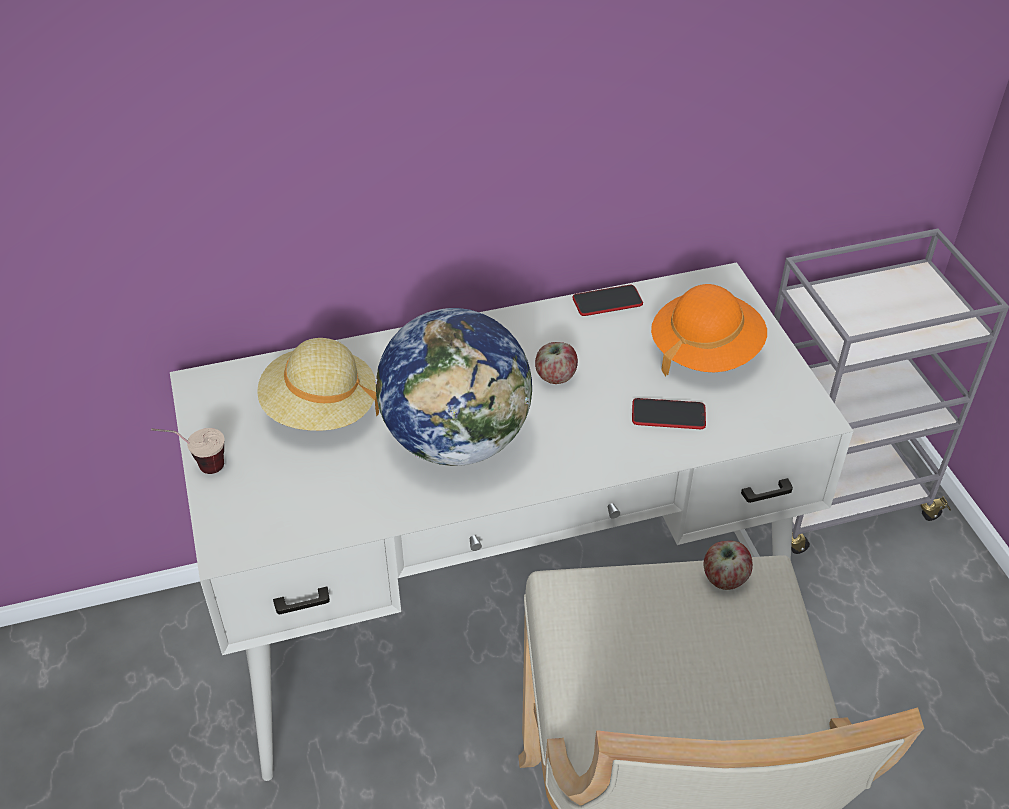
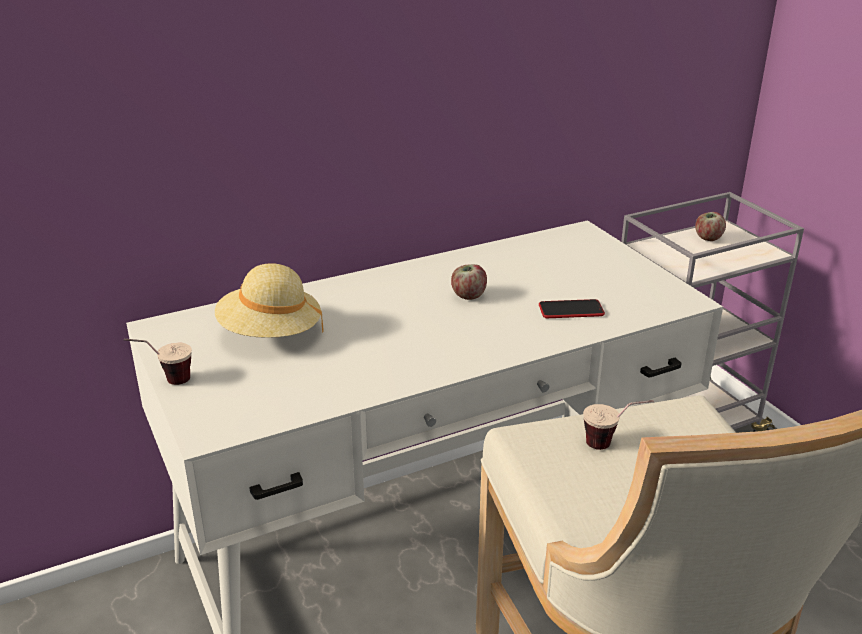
camera: 10 degrees left, 15 degrees down
globe [375,308,532,466] -> none
phone [572,285,643,316] -> none
orange hat [651,284,767,376] -> none
apple [704,541,753,590] -> apple moved to [695,212,726,241]
none -> cup [583,400,654,450]

